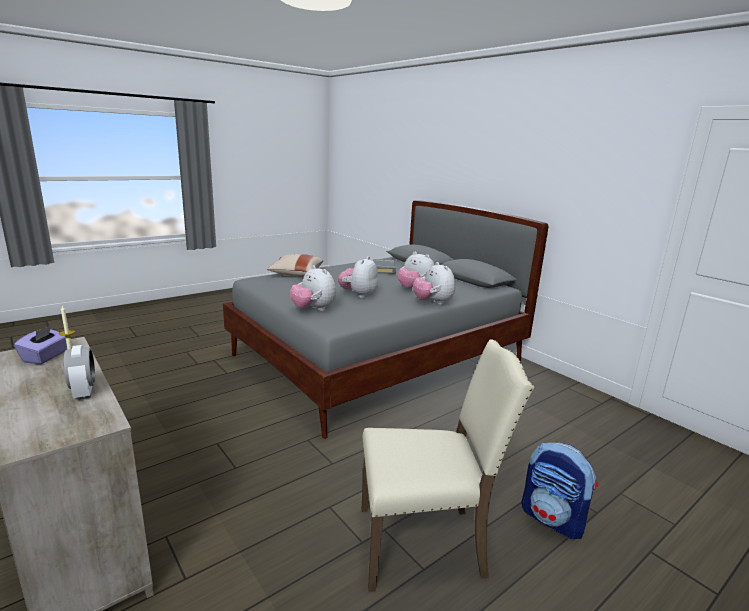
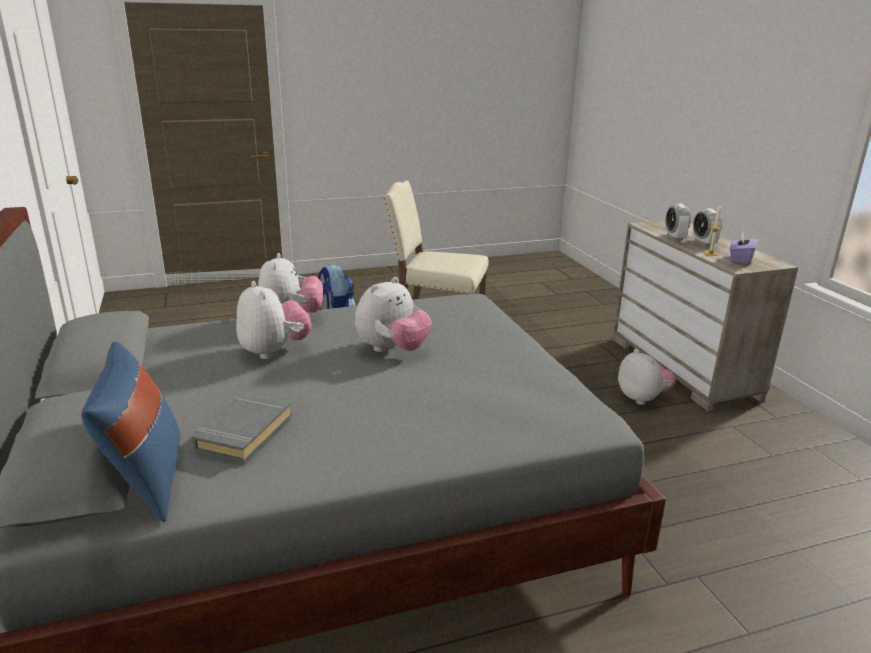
camera: 160 degrees left, 5 degrees up
beige pillow [267,254,323,277] -> none
plush toy [290,265,336,311] -> plush toy moved to [618,349,675,405]
none -> blue pillow [81,342,180,522]
none -> alarm clock [692,208,722,246]

